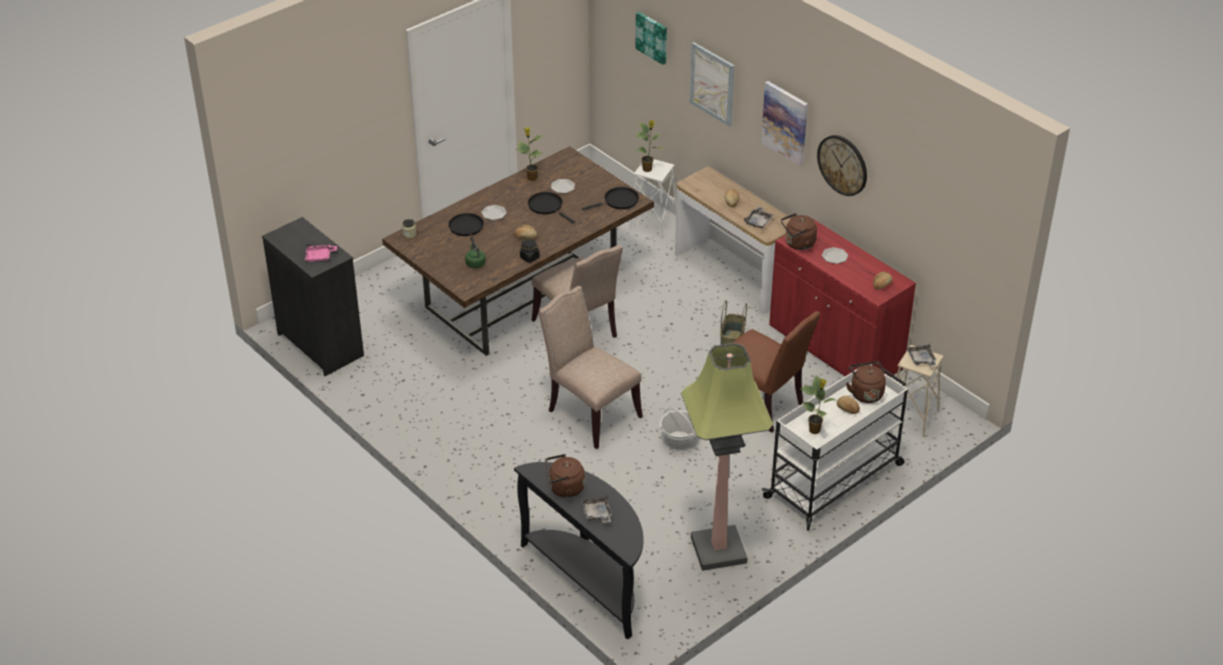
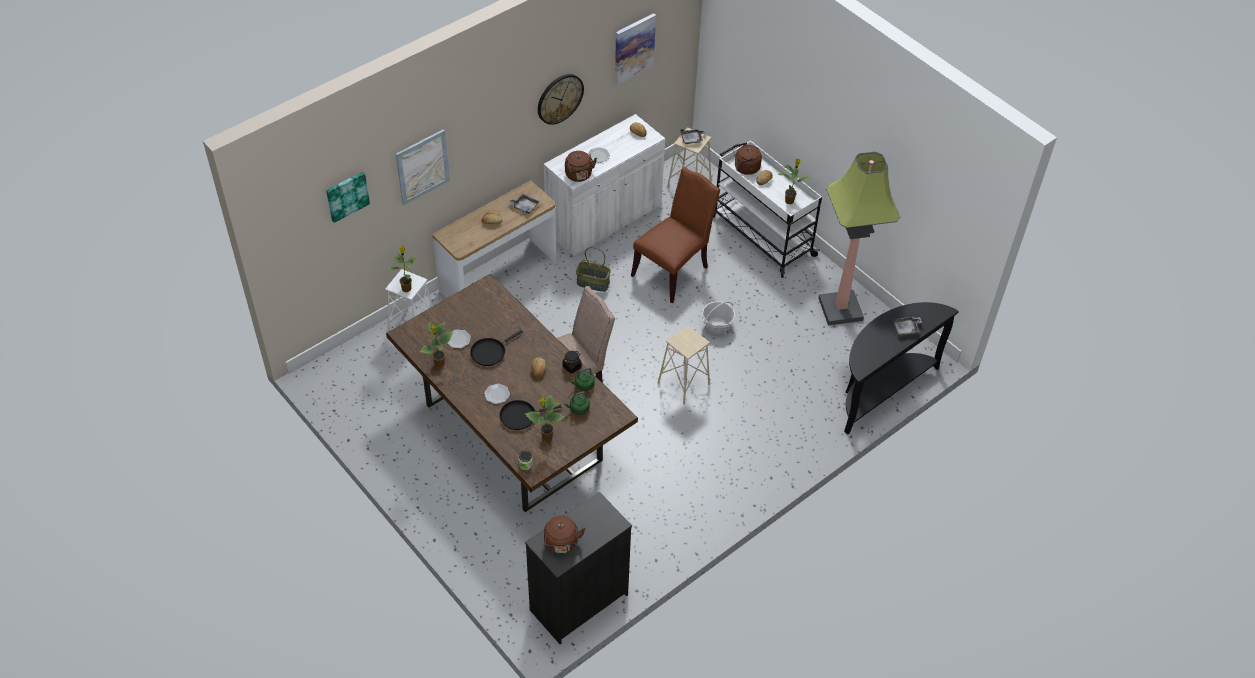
camera: 90 degrees left, 10 degrees up
pink tray [305,244,337,262] -> none
beige chair [539,286,643,449] -> beige stool [658,325,710,405]
brown kettle [545,454,585,498] -> brown kettle moved to [544,515,585,554]
black frying pan [582,187,639,210] -> none
picture [761,81,808,167] -> picture moved to [615,13,656,85]
red cabinet [769,219,916,377] -> white cabinet [544,114,665,256]
none -> potted plant [525,395,564,441]
none -> green kettle [569,368,595,391]

